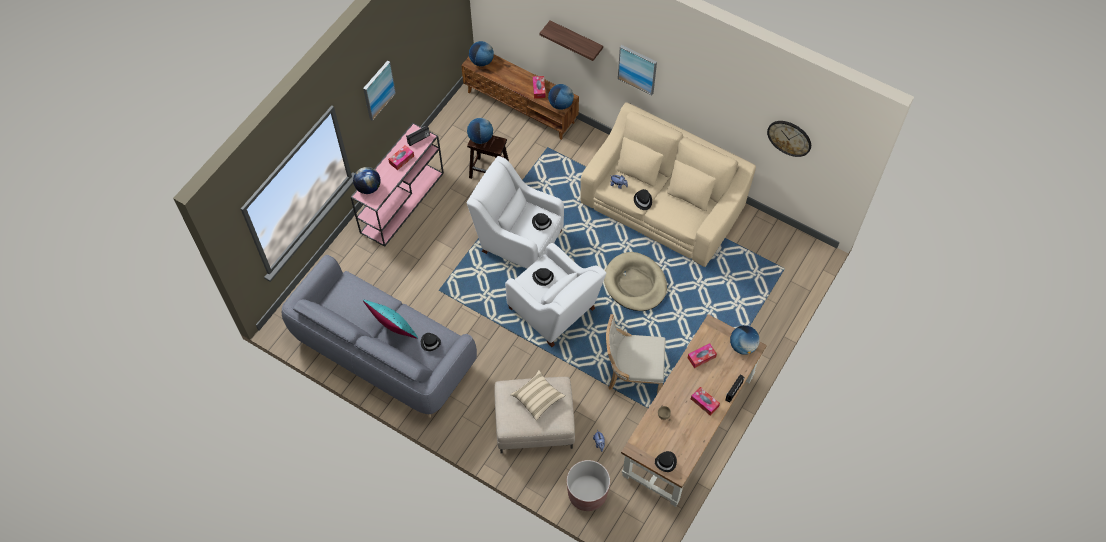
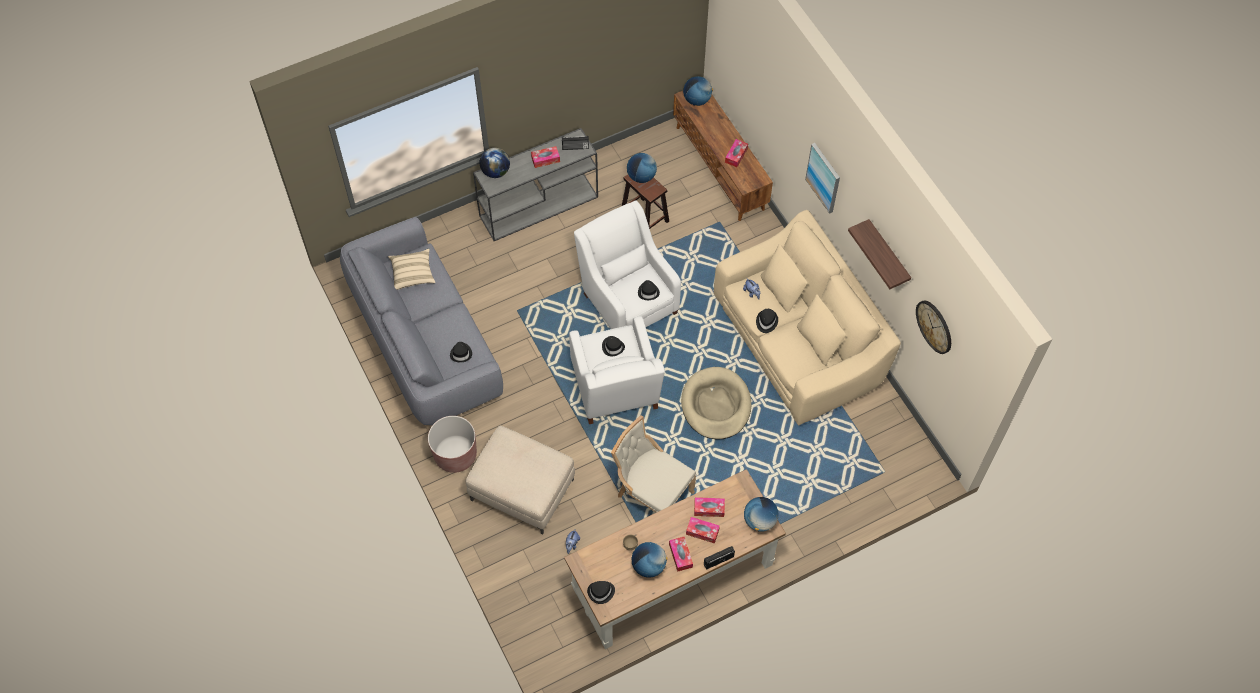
camera: 30 degrees right, 0 degrees up
pink console table [351,123,444,247] -> grey console table [473,128,598,241]
picture [363,60,396,121] -> none
turquoise pillow [363,300,418,339] -> none
beige pillow [510,370,565,421] -> beige pillow moved to [388,249,436,290]
shelf [540,21,603,61] -> shelf moved to [848,219,911,289]
globe [548,84,574,110] -> globe moved to [631,542,668,578]
brown planter [567,460,610,511] -> brown planter moved to [428,416,477,473]
none -> tissue box [686,517,720,543]

